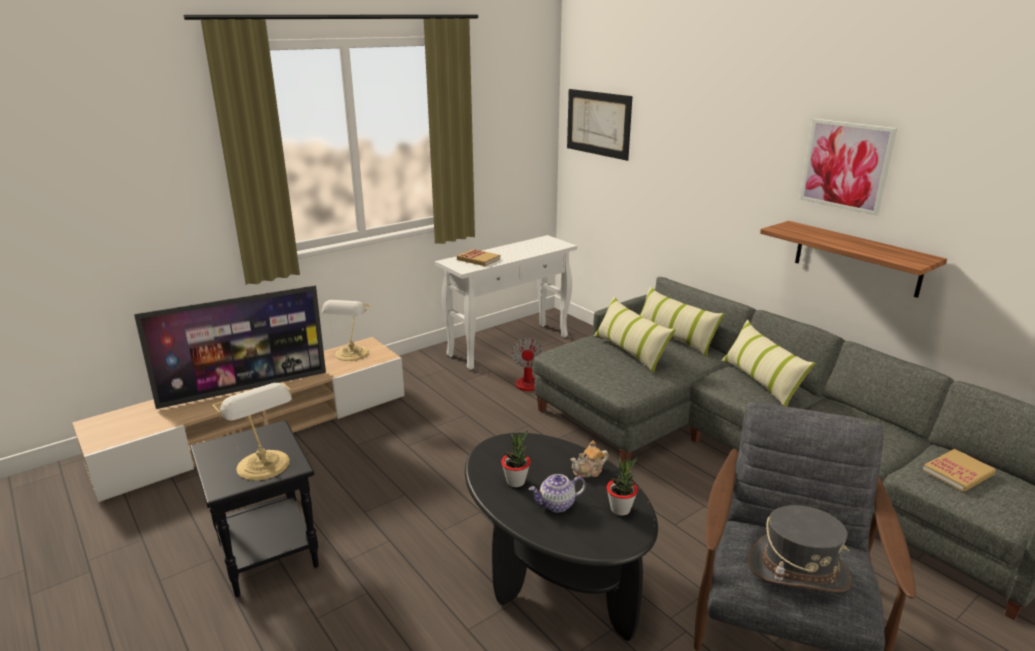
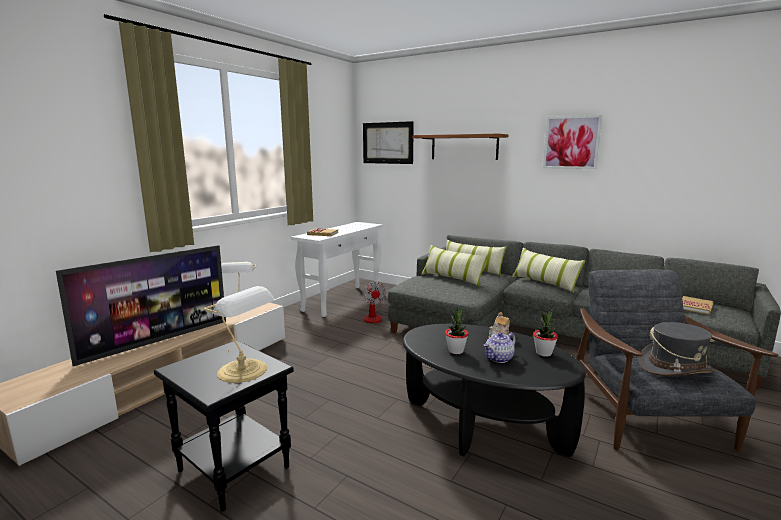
camera: 20 degrees left, 10 degrees down
shelf [760,221,947,298] -> shelf moved to [412,134,508,160]

